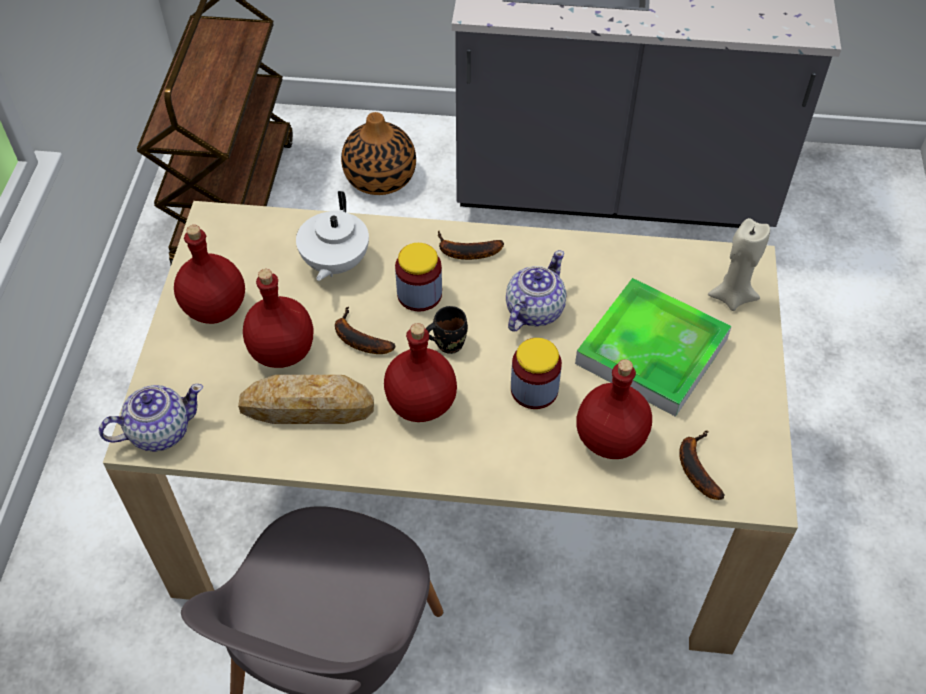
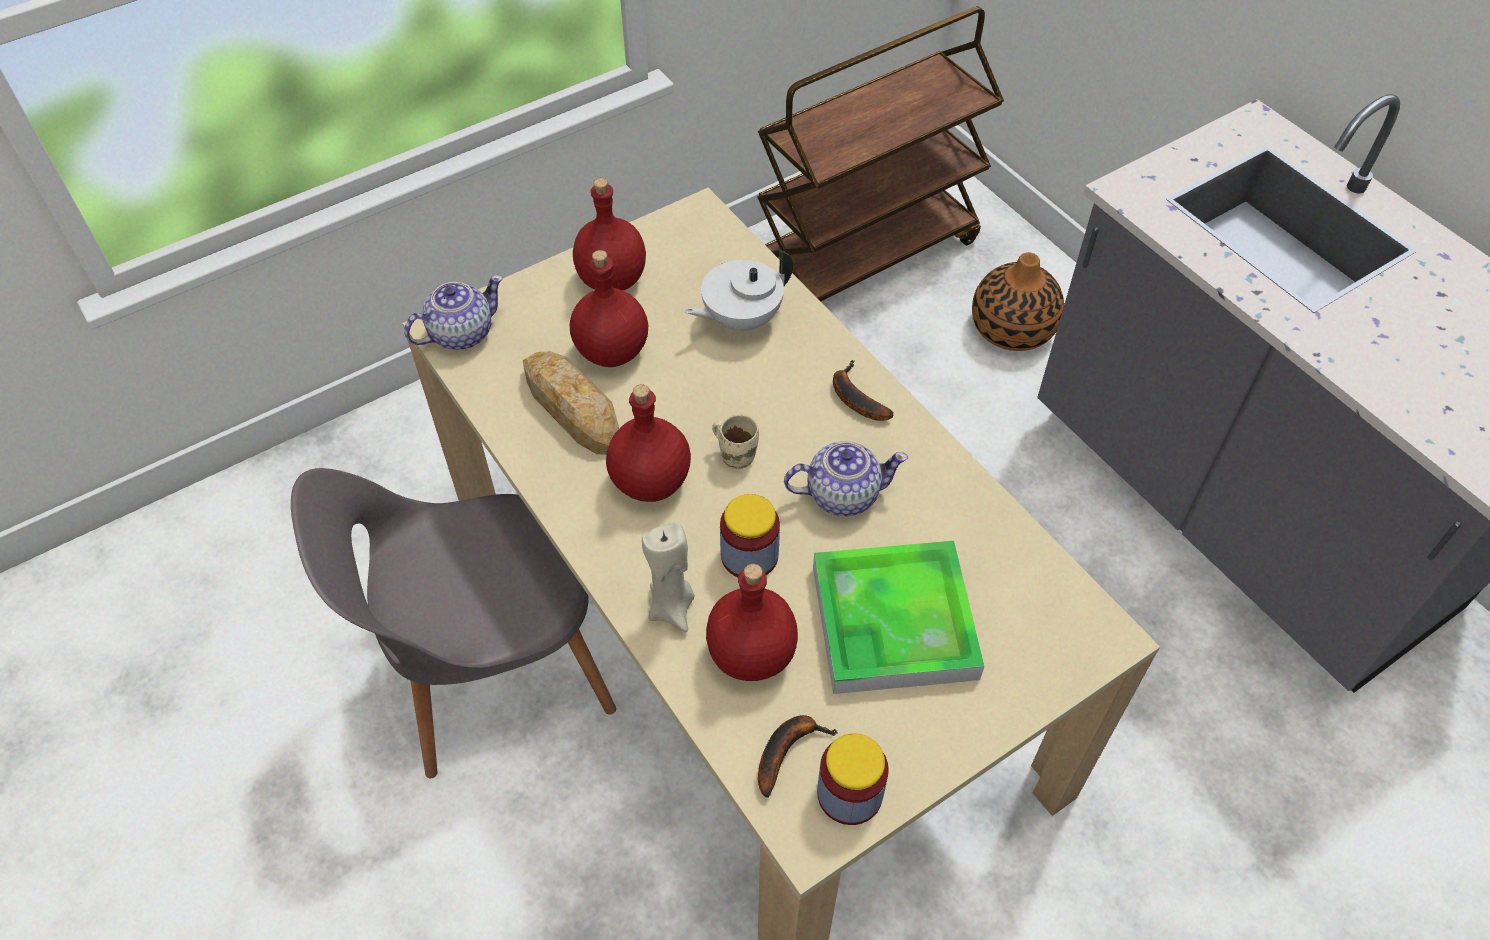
camera: 50 degrees right, 0 degrees up
teapot [99,384,203,452] -> teapot turned 60 degrees counterclockwise [404,275,503,350]
banana [335,307,395,354] -> none
jar [395,243,442,311] -> jar moved to [817,733,889,825]
black mug [426,306,468,354] -> beige mug [712,414,759,469]
beige candle [708,218,770,311] -> beige candle moved to [642,522,695,633]

